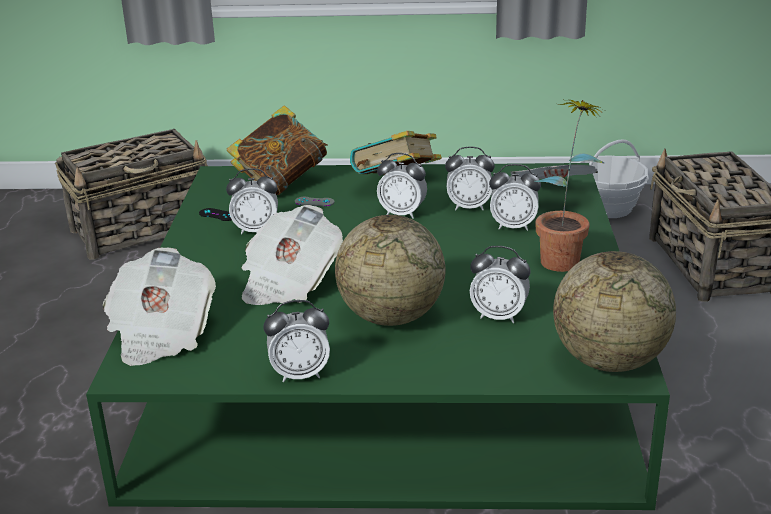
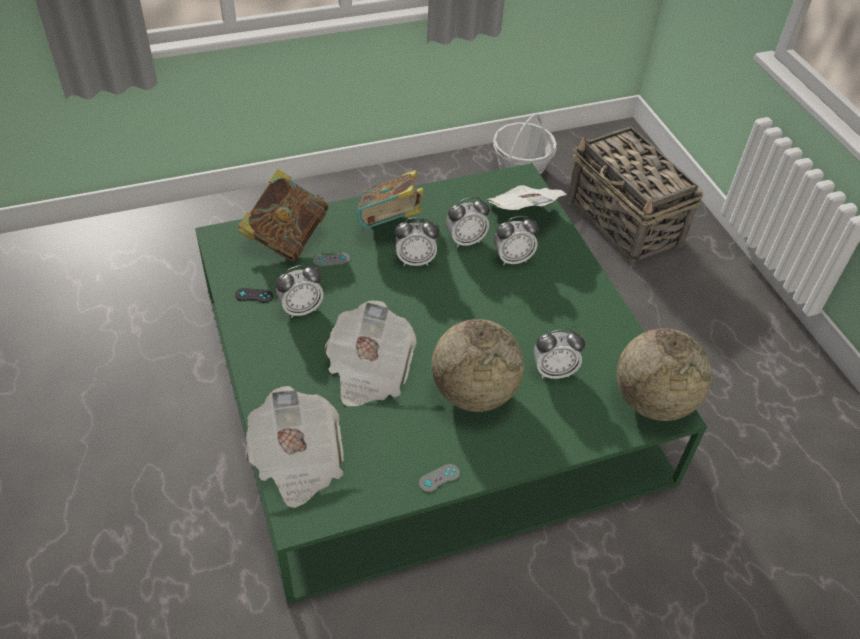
camera: 25 degrees left, 20 degrees up
basket [55,129,208,259] -> none
alarm clock [263,300,330,382] -> grey game controller [419,464,460,492]
potted plant [534,100,607,272] -> none

